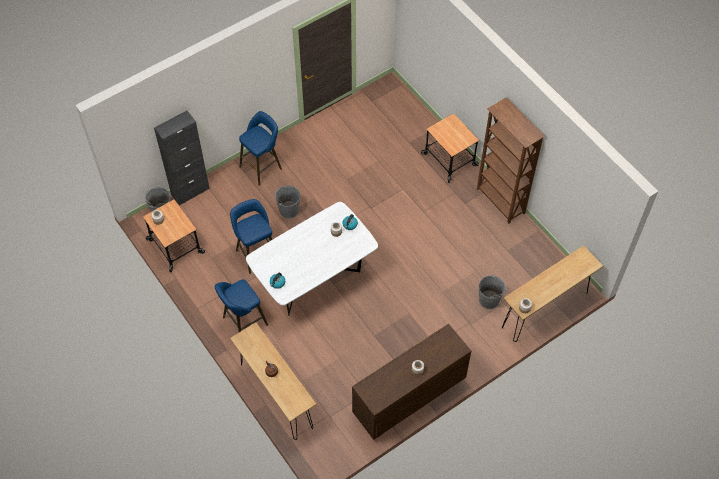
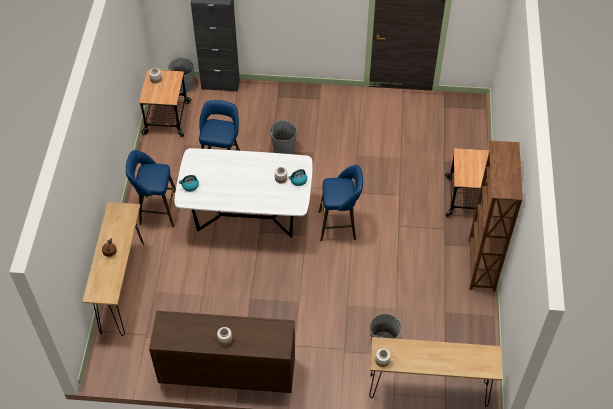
camera: 40 degrees right, 5 degrees down
blue stool [239,111,282,186] -> blue stool moved to [319,165,363,241]

